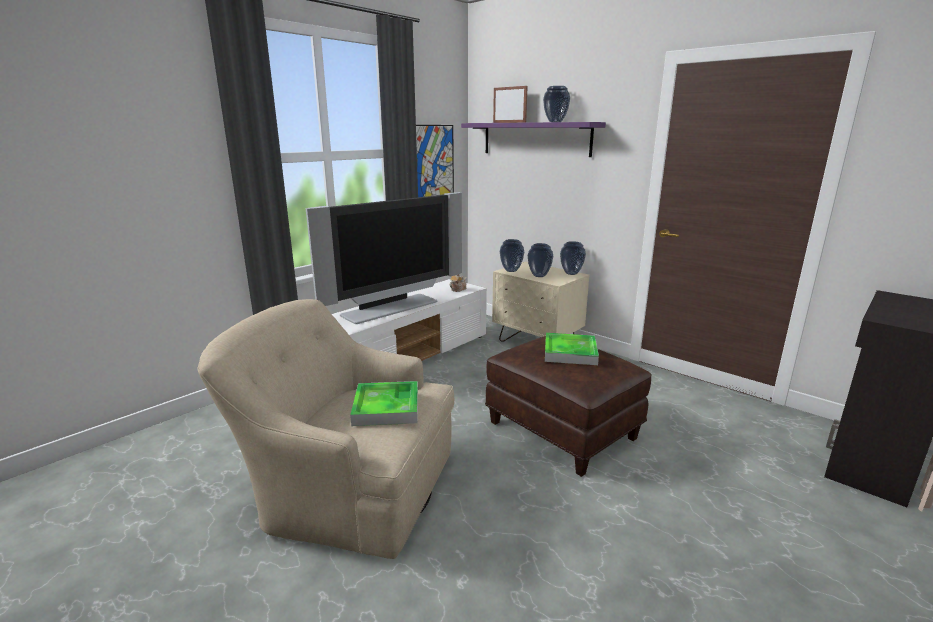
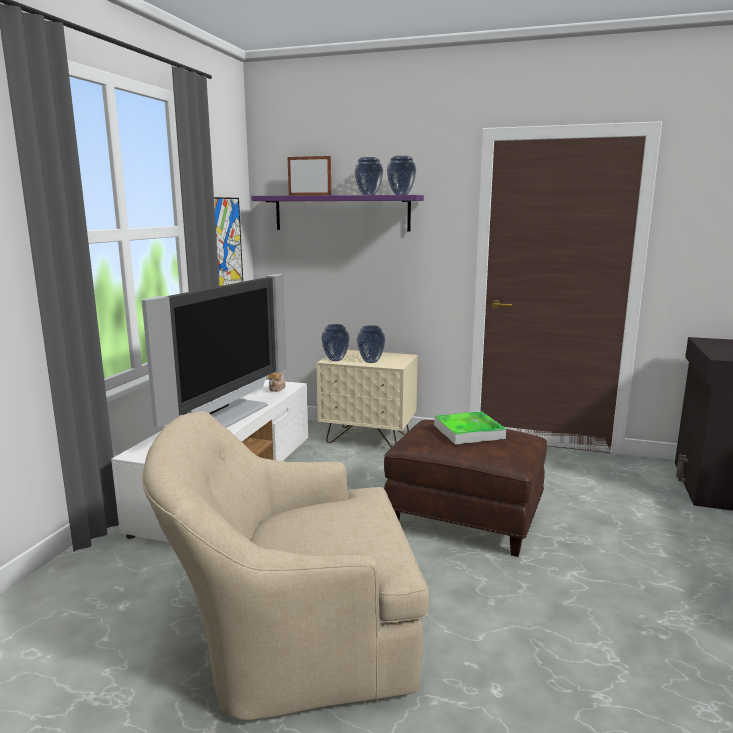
camera: 25 degrees left, 5 degrees down
tray [350,381,418,426] -> none
vase [560,241,586,275] -> vase moved to [387,156,416,195]

